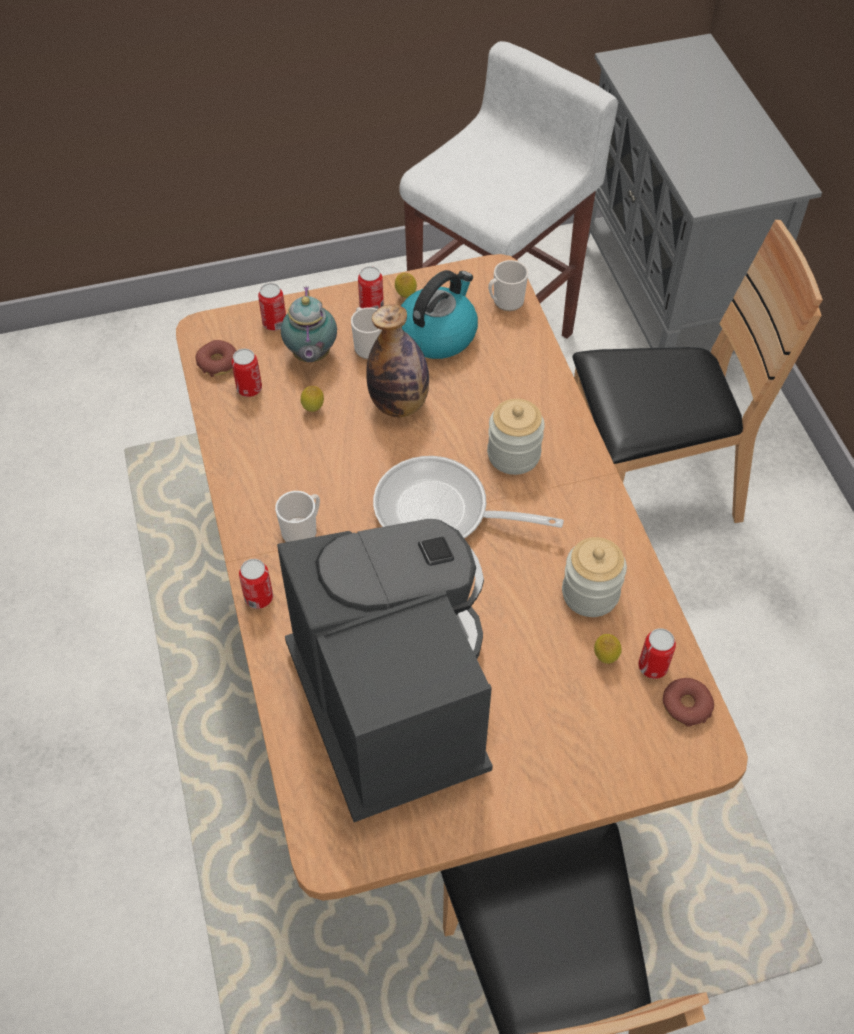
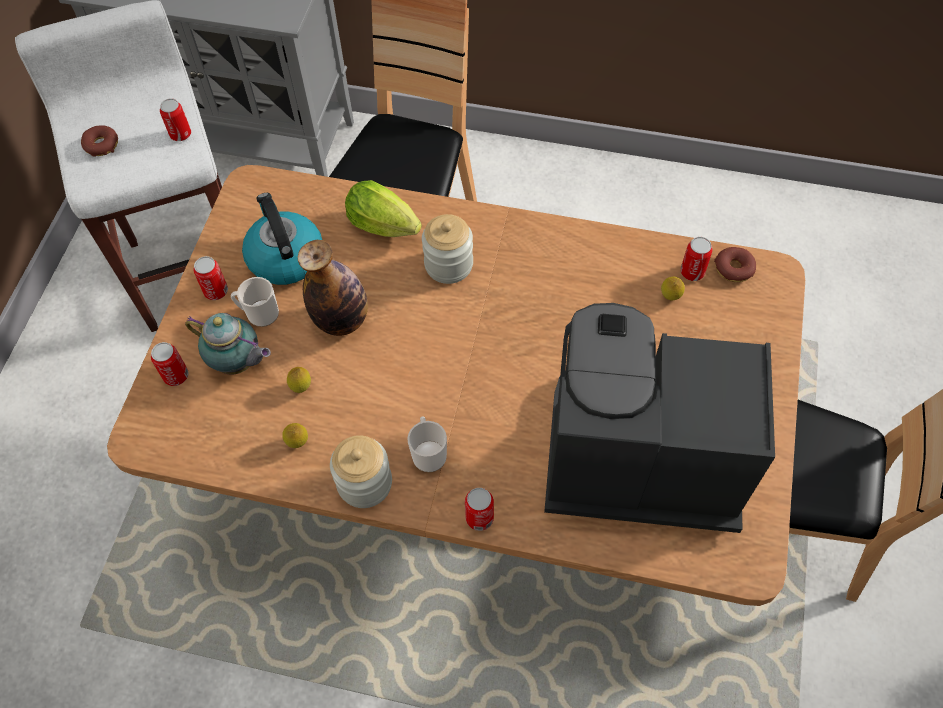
camera: 60 degrees left, 5 degrees up
donut [196,340,237,377] -> donut moved to [81,125,118,157]
can [232,349,262,397] -> can moved to [160,99,191,141]
frying pan [373,456,564,538] -> none
lemon [395,273,417,298] -> lemon moved to [282,423,308,448]
mug [488,260,528,311] -> none
jar [562,537,627,617] -> jar moved to [330,435,392,508]
none -> lettuce [345,180,422,237]

